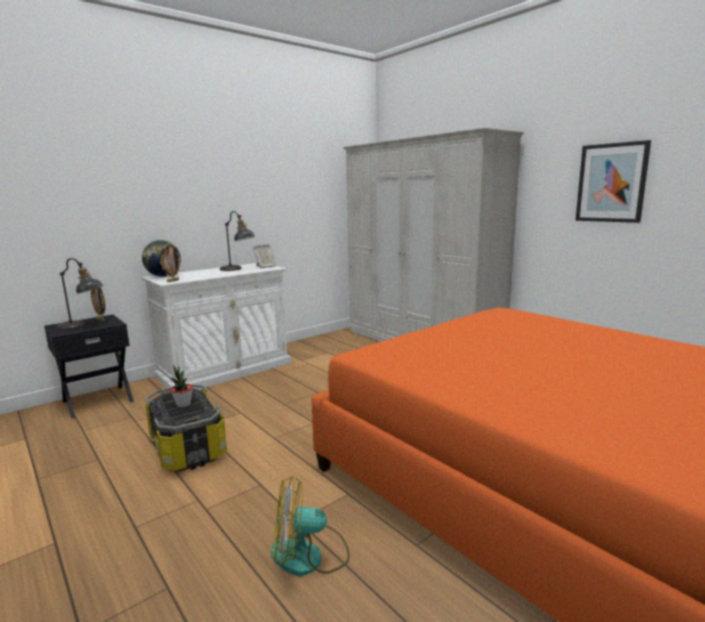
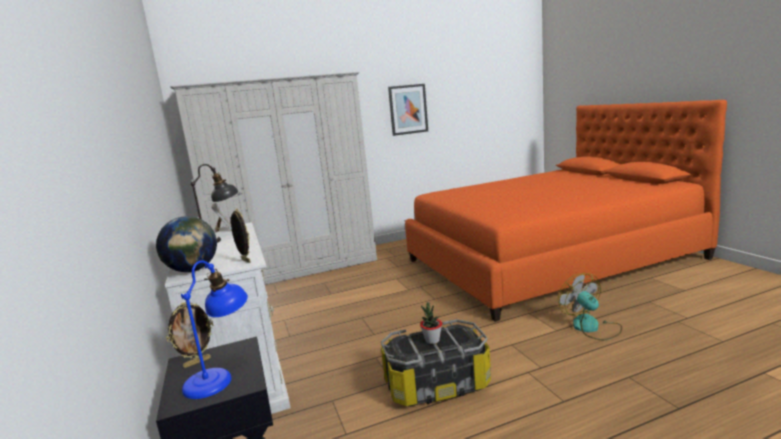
camera: 70 degrees left, 0 degrees up
grey table lamp [56,258,103,330] -> blue table lamp [181,260,248,399]
fan [271,476,350,577] -> fan turned 150 degrees clockwise [558,273,622,340]

